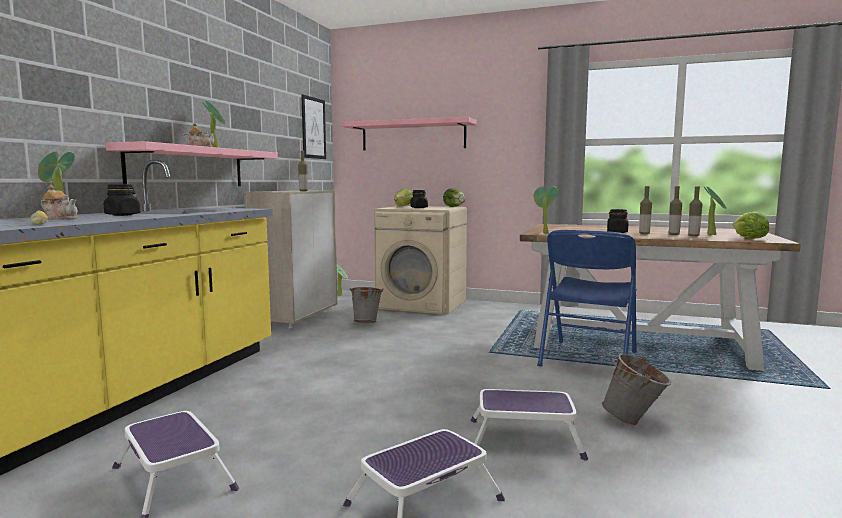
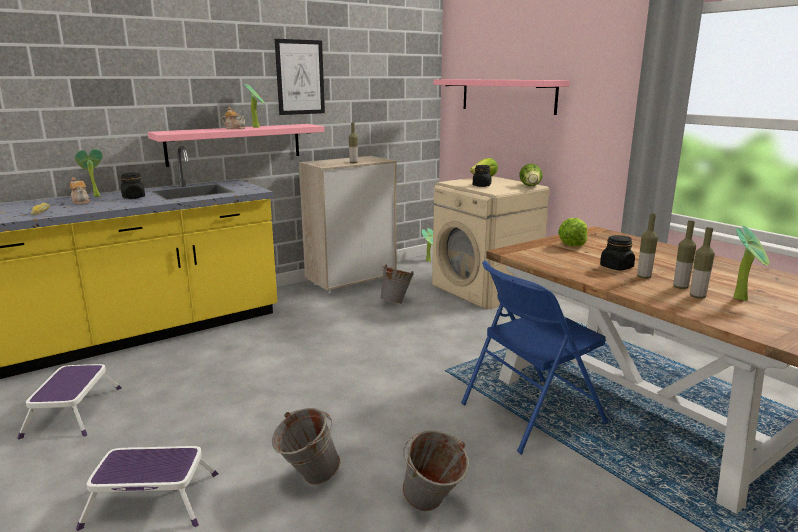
camera: 35 degrees right, 10 degrees up
picture [301,94,326,159] -> picture moved to [275,39,325,115]
purple step ladder [471,389,588,461] -> grey bucket [272,408,340,485]
potted plant [533,186,558,234] -> none
lettuce [733,212,769,239] -> lettuce moved to [558,218,587,246]

